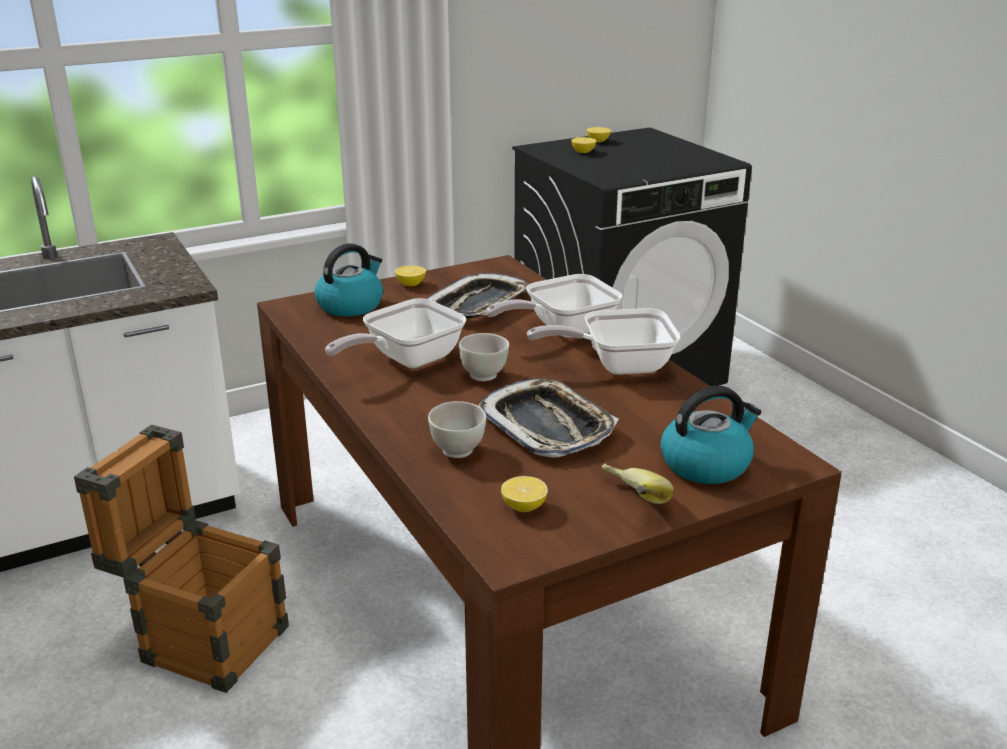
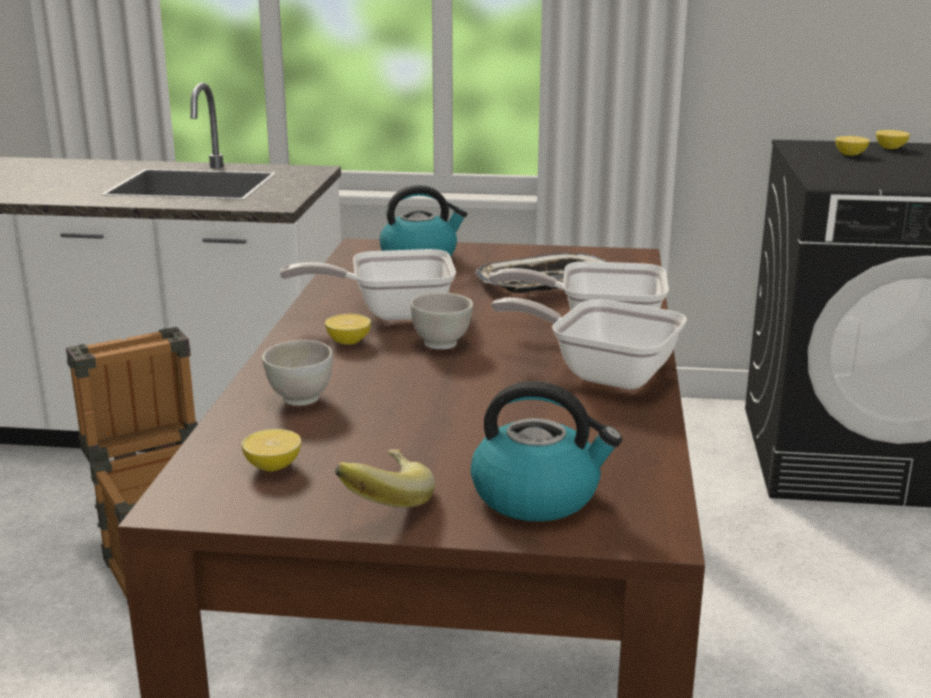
camera: 35 degrees right, 5 degrees down
lemon [395,265,426,286] -> lemon moved to [325,314,371,345]
tray [478,378,619,458] -> none

